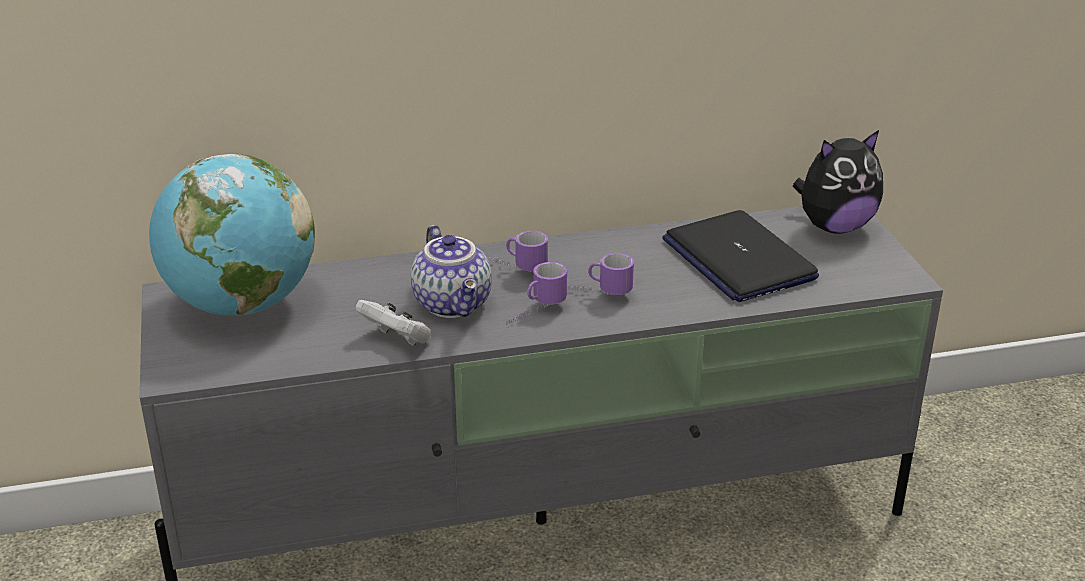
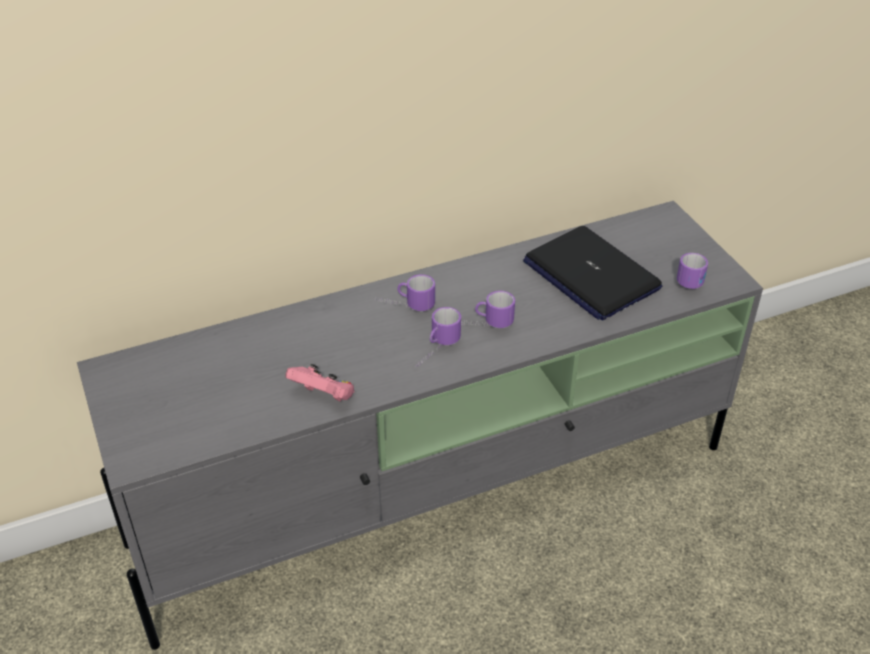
camera: 10 degrees left, 10 degrees up
globe [149,154,315,316] -> none
white game controller [355,300,431,346] -> pink game controller [286,364,355,402]
teapot [411,225,492,318] -> none
plush toy [793,130,883,234] -> none
none -> mug [677,253,708,289]

